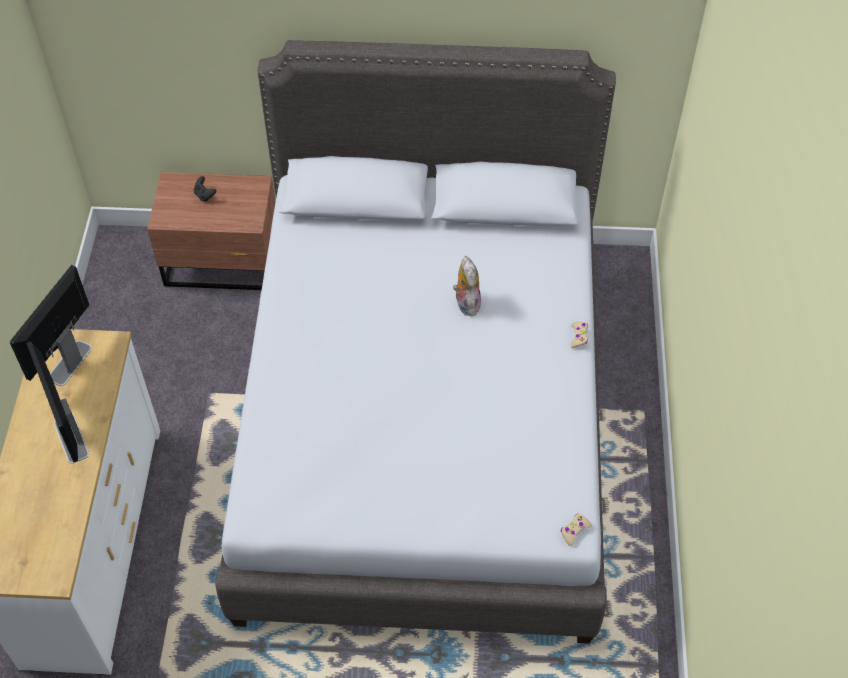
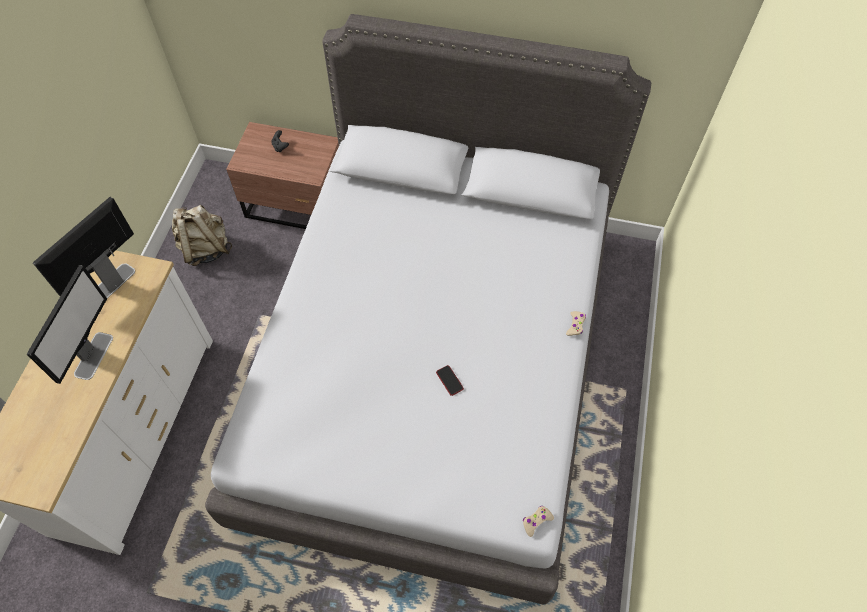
camera: 10 degrees right, 5 degrees up
monitor [26,342,89,463] -> monitor turned 150 degrees counterclockwise [27,265,113,384]
plush toy [453,256,481,316] -> none
none -> beige backpack [172,205,232,266]
none -> phone [436,365,464,396]

